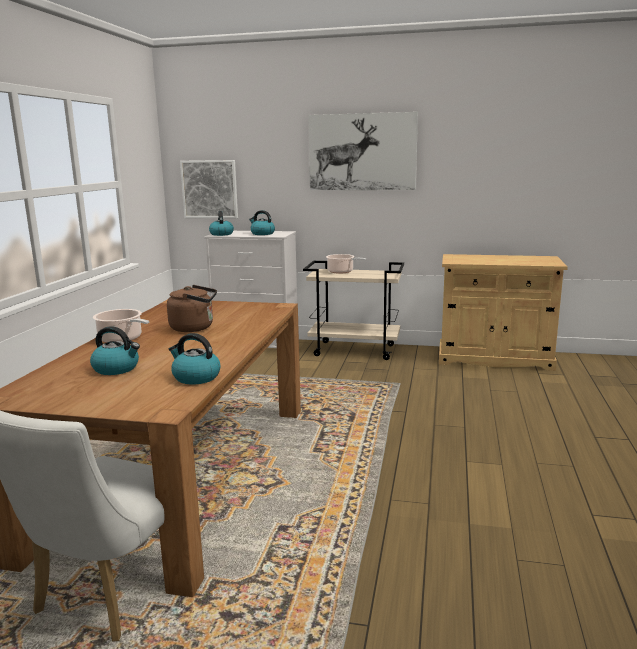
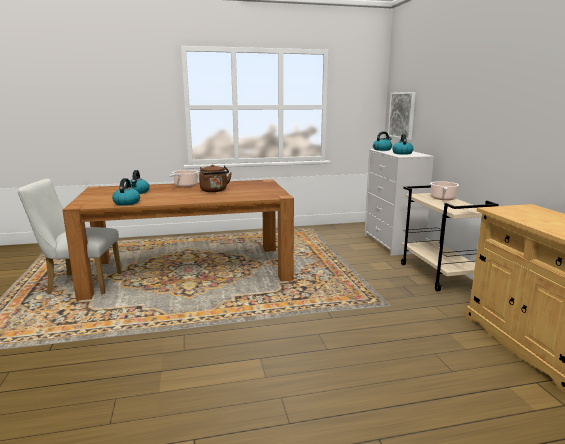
camera: 65 degrees right, 0 degrees up
picture [308,112,418,190] -> none

